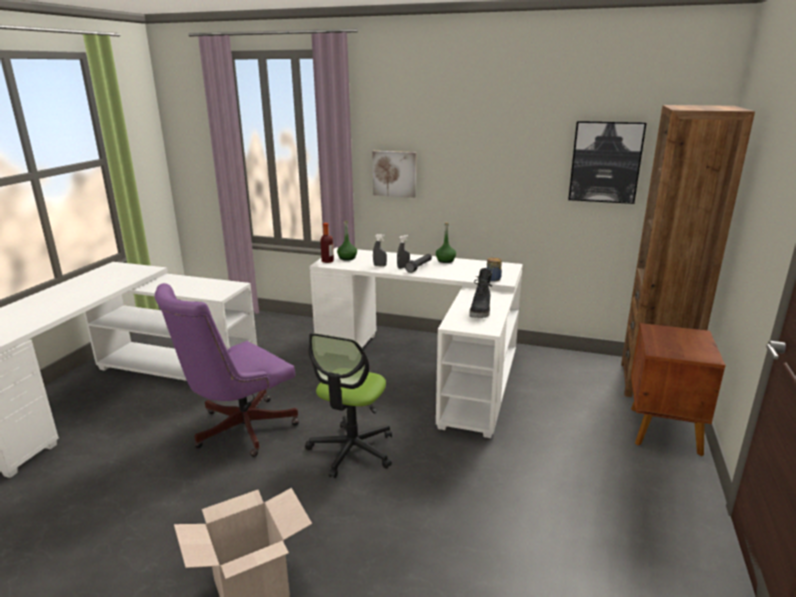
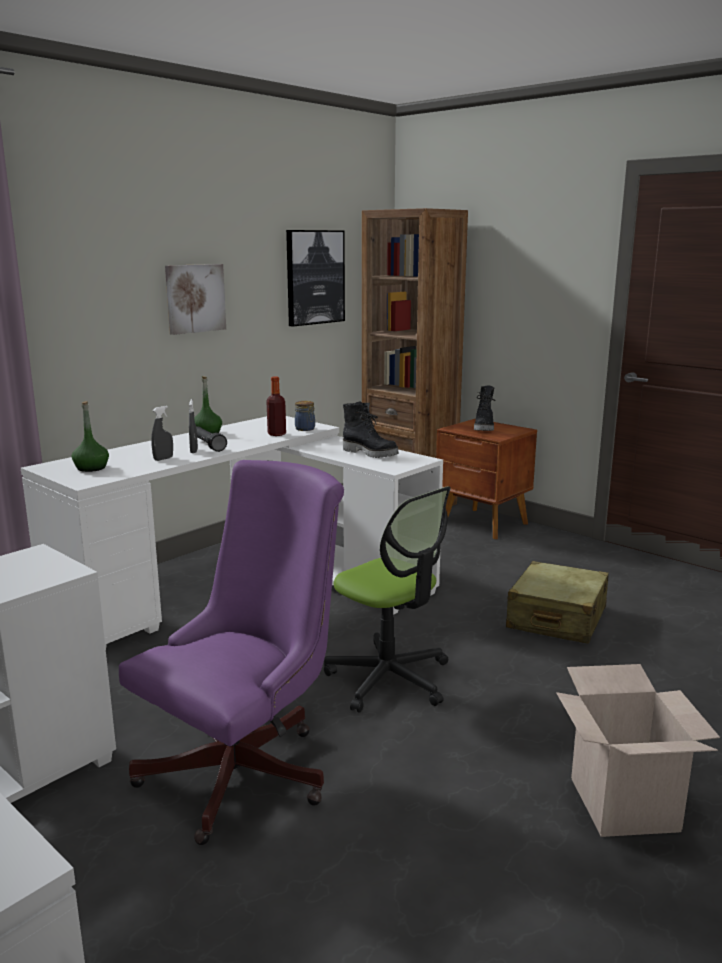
camera: 65 degrees left, 5 degrees down
purple office chair [155,283,299,457] -> purple office chair turned 120 degrees counterclockwise [119,460,344,845]
bottle [320,223,334,263] -> bottle moved to [266,376,286,436]
picture [372,151,416,198] -> picture moved to [165,264,226,335]
none -> black boot [474,385,496,431]
none -> beige suitcase [506,561,609,644]

